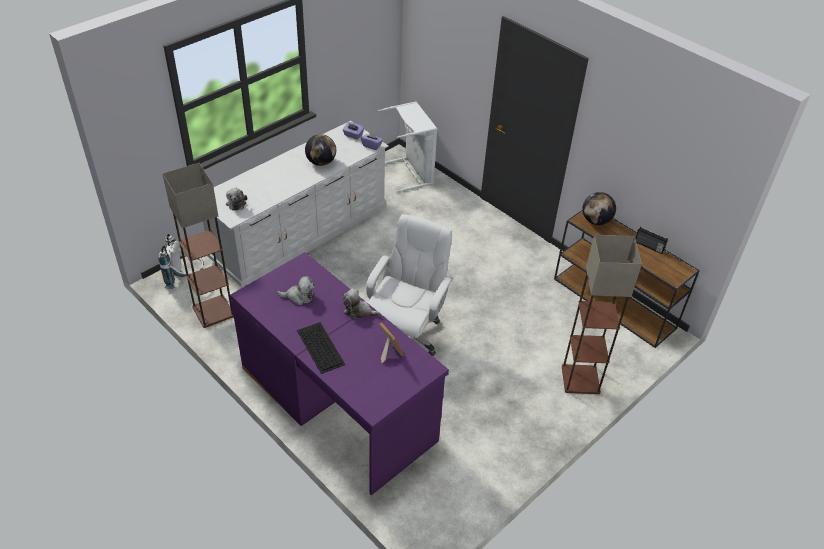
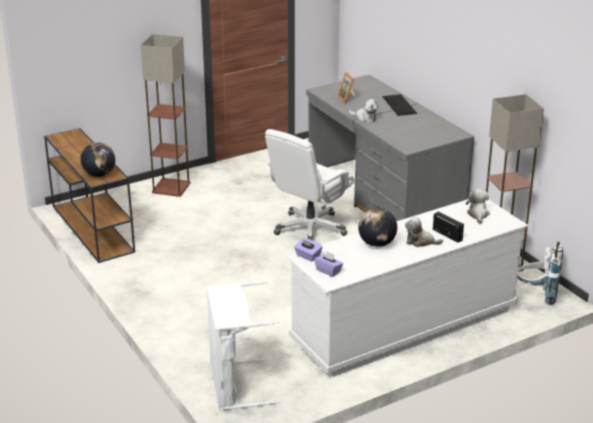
camera: 165 degrees left, 15 degrees down
purple desk [230,252,449,495] -> grey desk [306,75,474,221]
plush toy [277,276,315,305] -> plush toy moved to [405,217,443,247]
radio [635,227,668,254] -> radio moved to [433,211,464,242]

